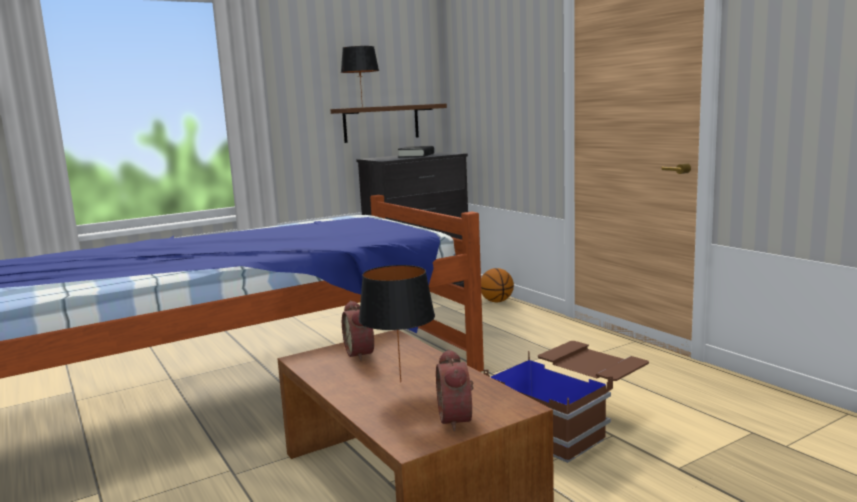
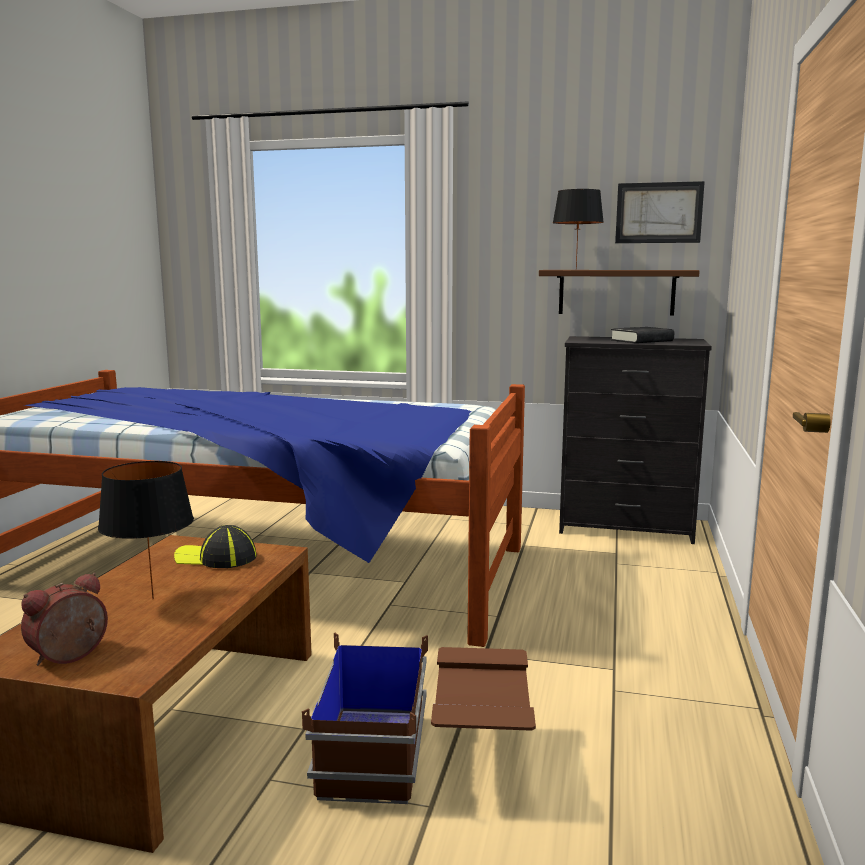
camera: 45 degrees right, 0 degrees up
alarm clock [342,300,374,361] -> cap [174,525,256,568]
basketball [481,268,514,302] -> none
none -> picture [615,181,705,243]

